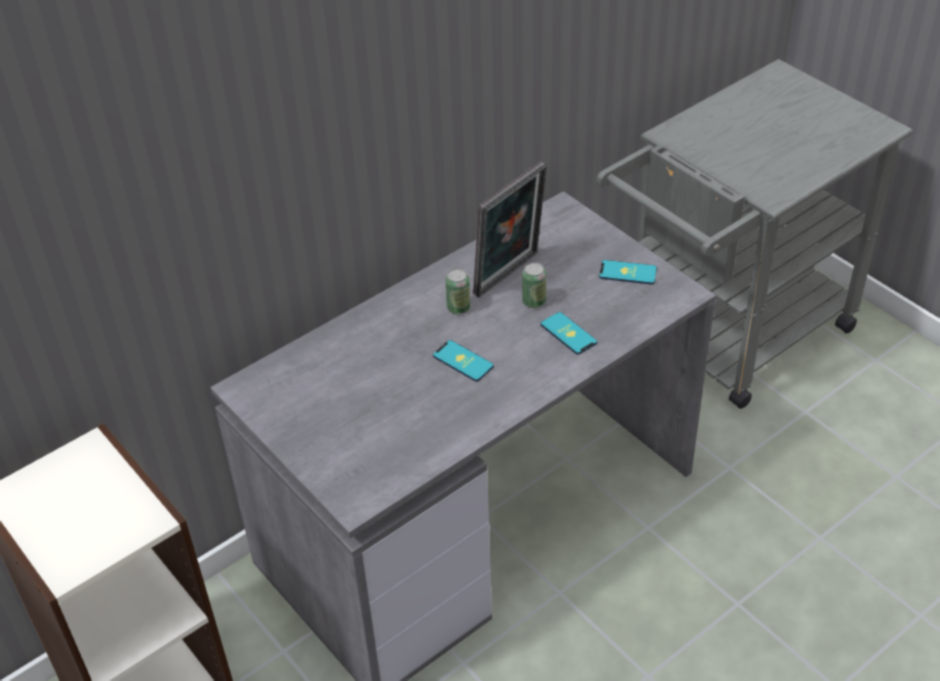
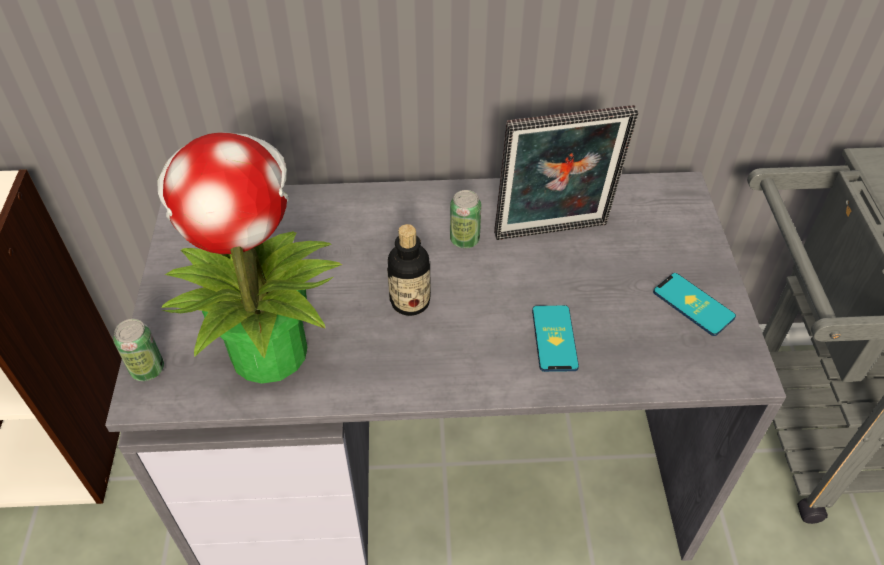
camera: 35 degrees right, 5 degrees up
phone [433,340,494,382] -> bottle [387,224,431,316]
can [522,262,546,308] -> can moved to [113,319,164,381]
none -> potted plant [157,132,342,384]

